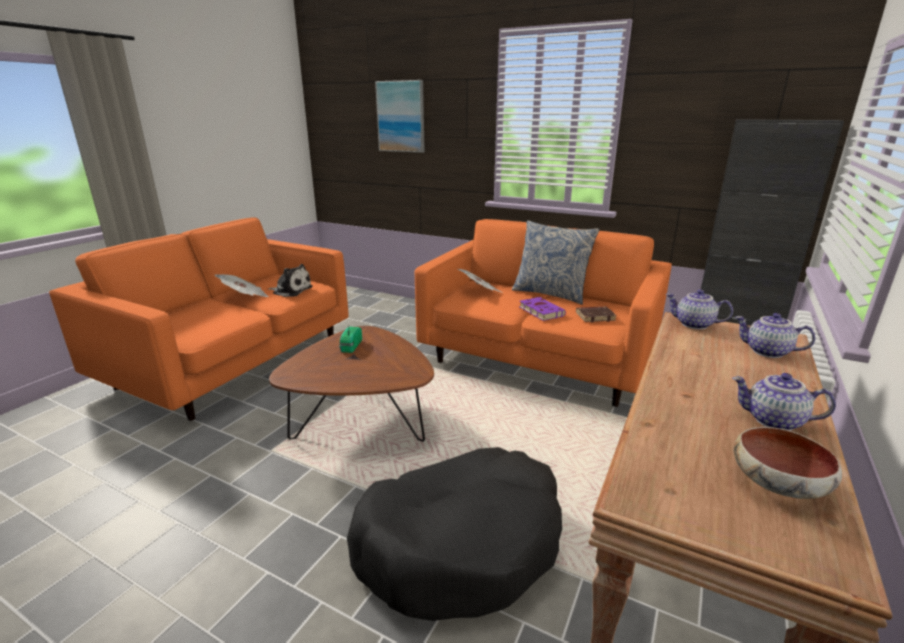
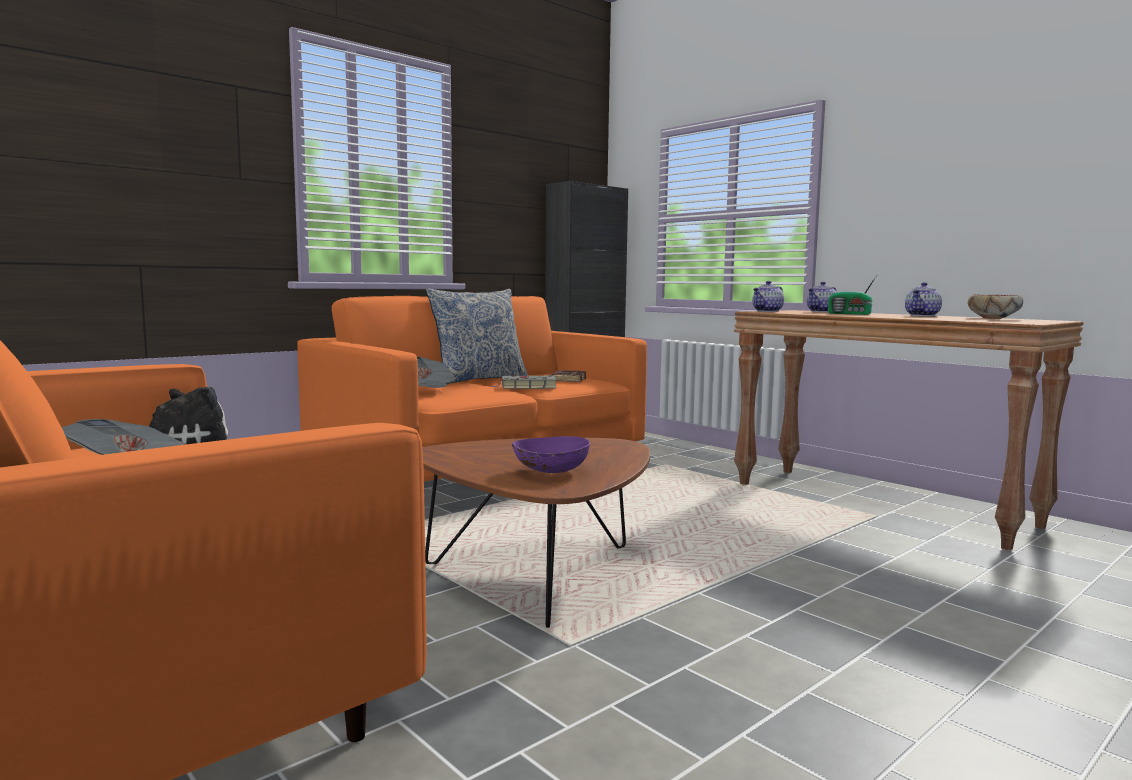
camera: 70 degrees left, 15 degrees down
radio [339,327,362,353] -> radio moved to [828,275,877,315]
black dog bed [347,447,562,621] -> none
picture [375,80,425,153] -> none
purple book [520,297,566,321] -> grey book [493,375,557,389]
none -> purple bowl [512,436,591,473]

